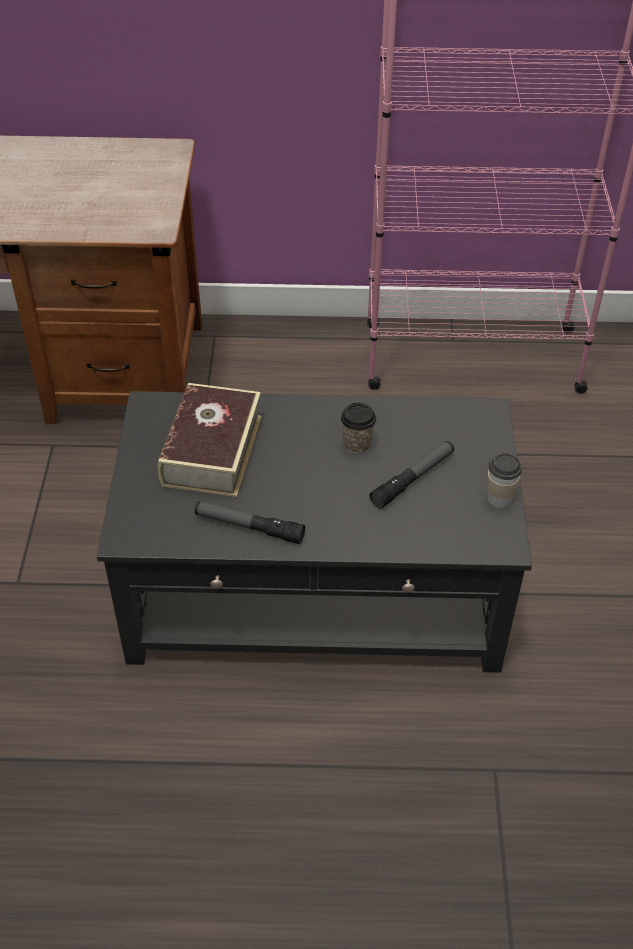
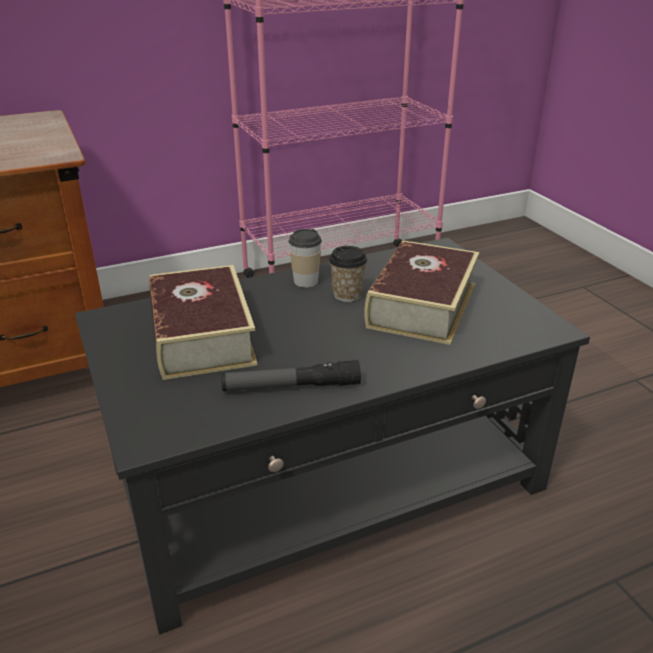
camera: 25 degrees left, 15 degrees down
flashlight [370,441,454,509] -> book [364,240,479,345]
cup [487,453,522,508] -> cup moved to [288,229,322,288]

